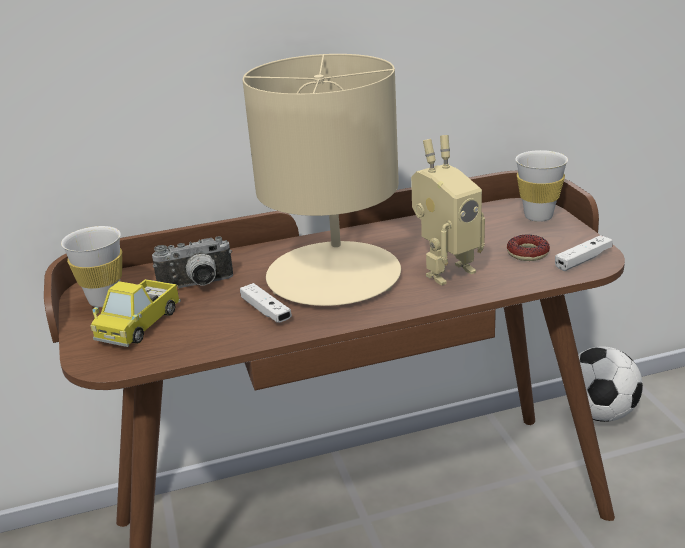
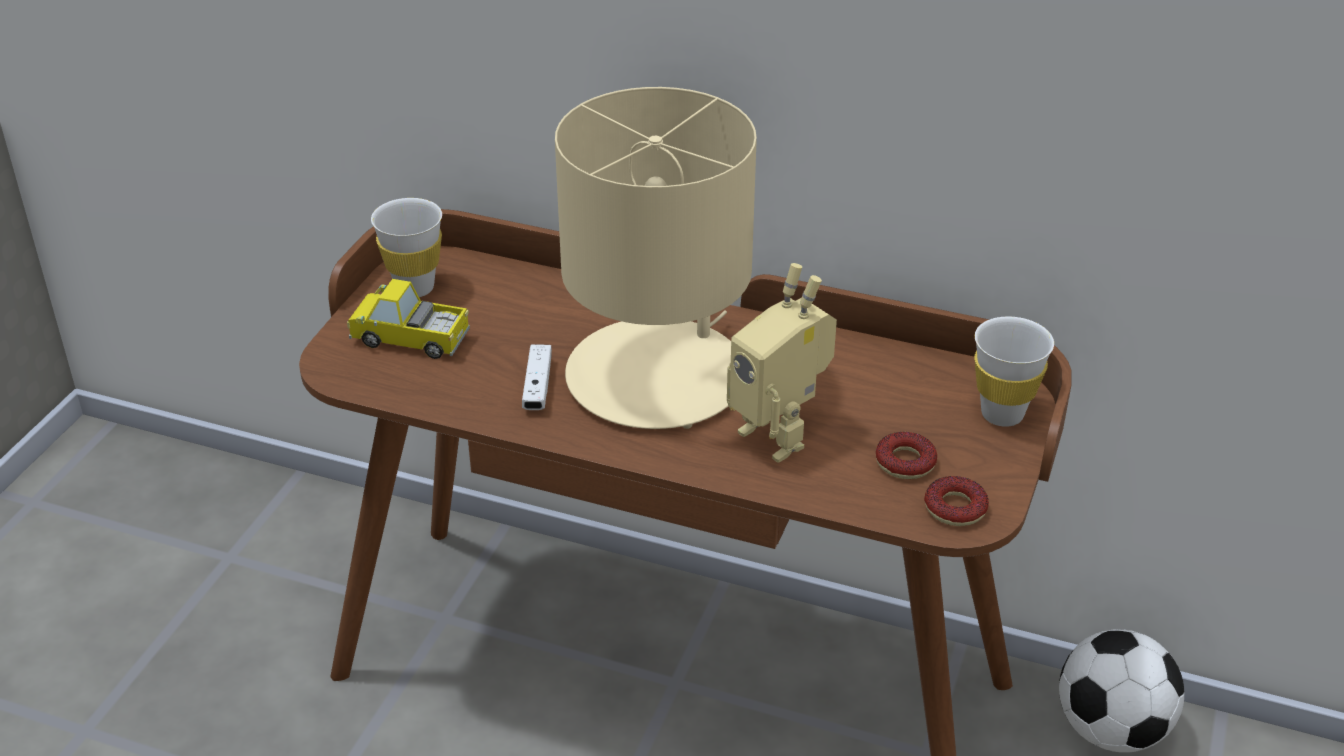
camera: 35 degrees right, 10 degrees up
toy truck [90,279,181,347] -> toy truck turned 45 degrees clockwise [347,279,470,359]
camera [152,236,233,288] -> none
toy robot [411,135,485,285] -> toy robot turned 45 degrees clockwise [727,263,837,463]
white game controller [555,235,613,271] -> donut [924,476,989,526]

